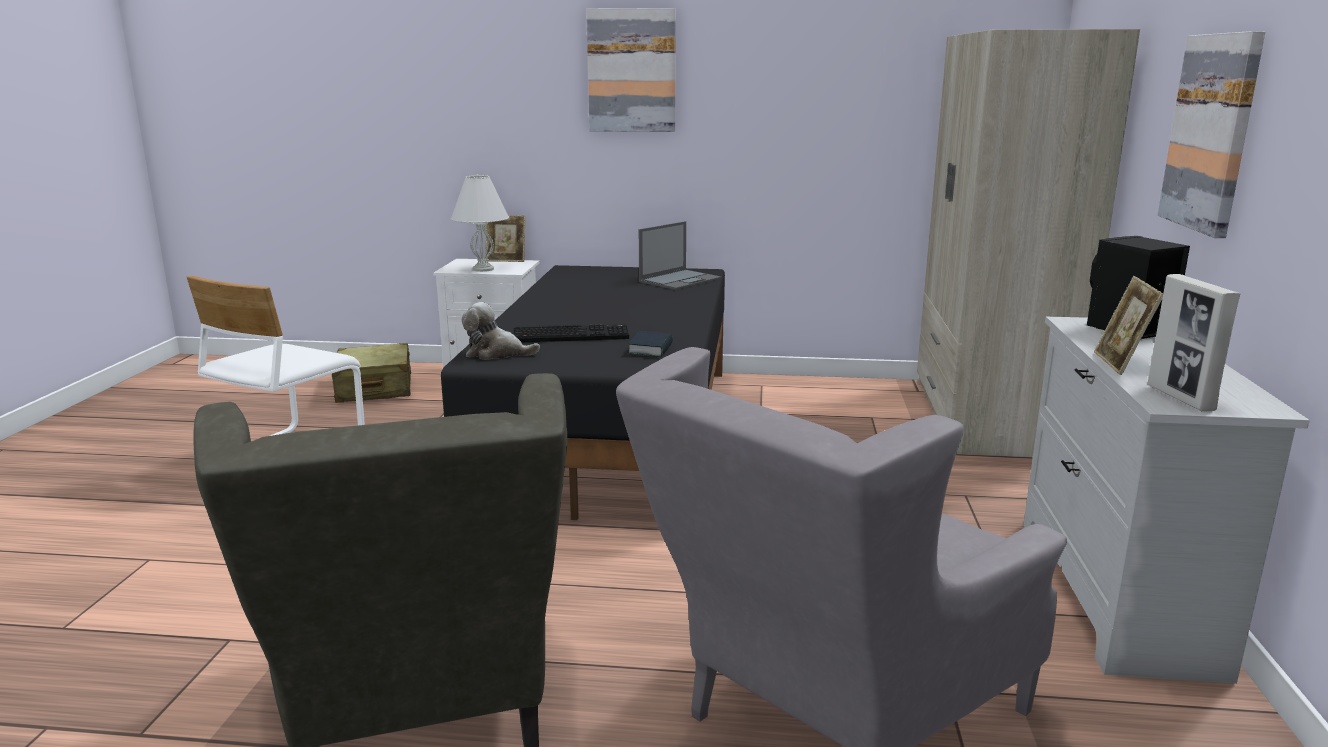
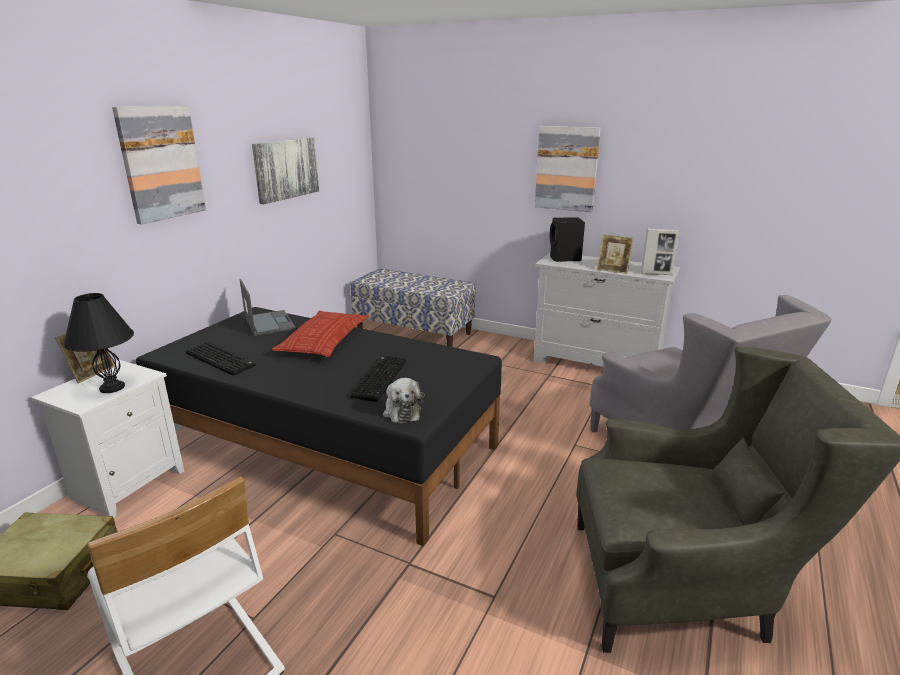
camera: 70 degrees left, 5 degrees up
white table lamp [451,174,509,272] -> black table lamp [63,293,134,393]
plush toy [462,302,540,360] -> plush toy turned 45 degrees counterclockwise [383,378,425,424]
book [628,331,673,358] -> none
beige wardrobe [917,29,1140,457] -> bench [350,269,475,347]
none -> keyboard [186,342,256,376]
none -> picture [252,137,319,204]
none -> pillow [272,311,369,357]

